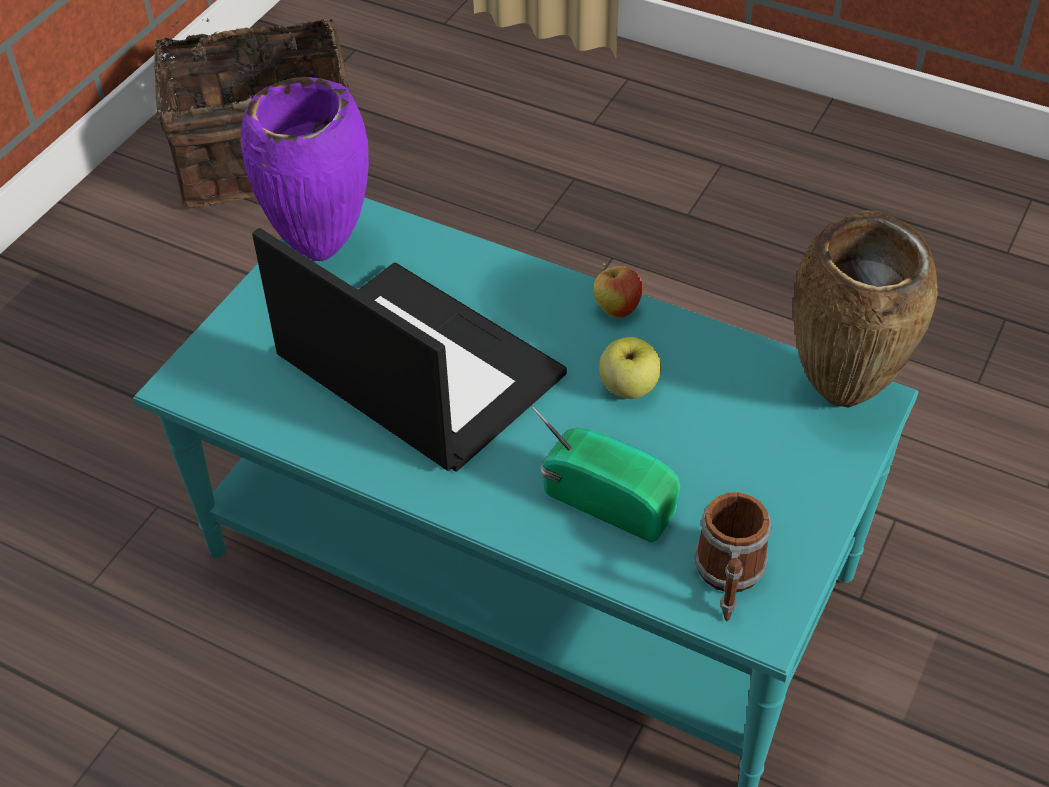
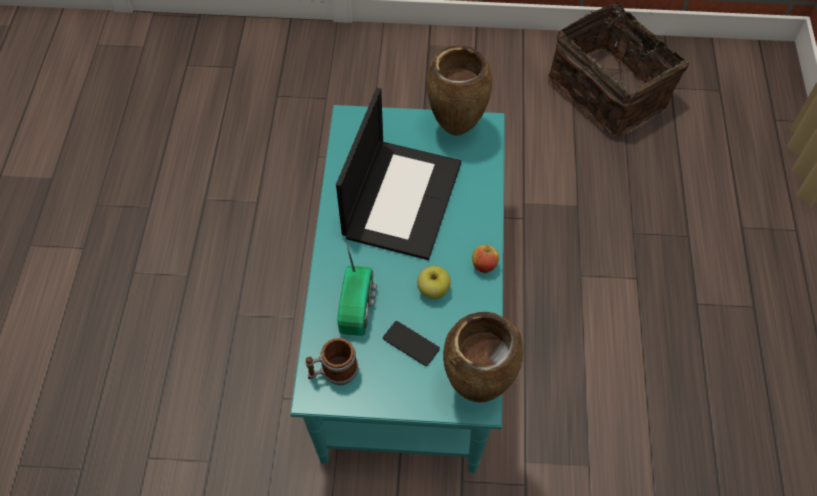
camera: 65 degrees right, 10 degrees up
purple vase [241,77,369,261] -> brown vase [427,45,492,136]
none -> phone [383,321,440,366]

